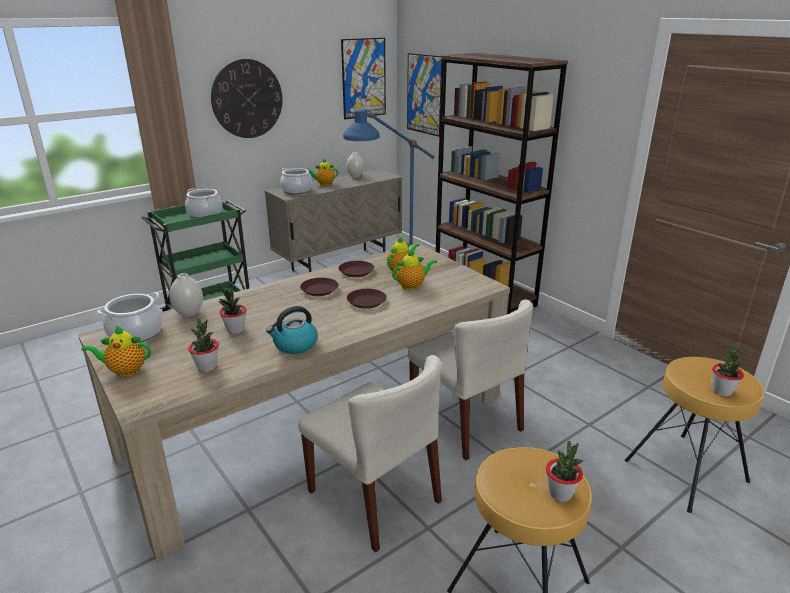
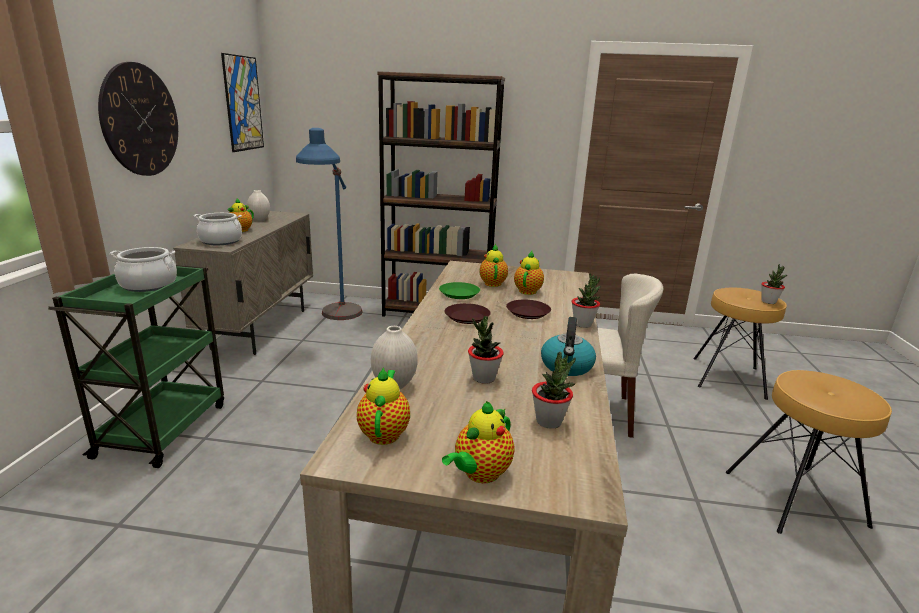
camera: 45 degrees left, 5 degrees down
cooking pot [97,292,163,343] -> teapot [357,367,410,445]
beige chair [298,355,442,553] -> none
brown plate [338,261,374,277] -> green plate [439,282,480,299]
picture [407,53,442,137] -> none
potted plant [546,441,583,502] -> potted plant moved to [572,274,601,328]

